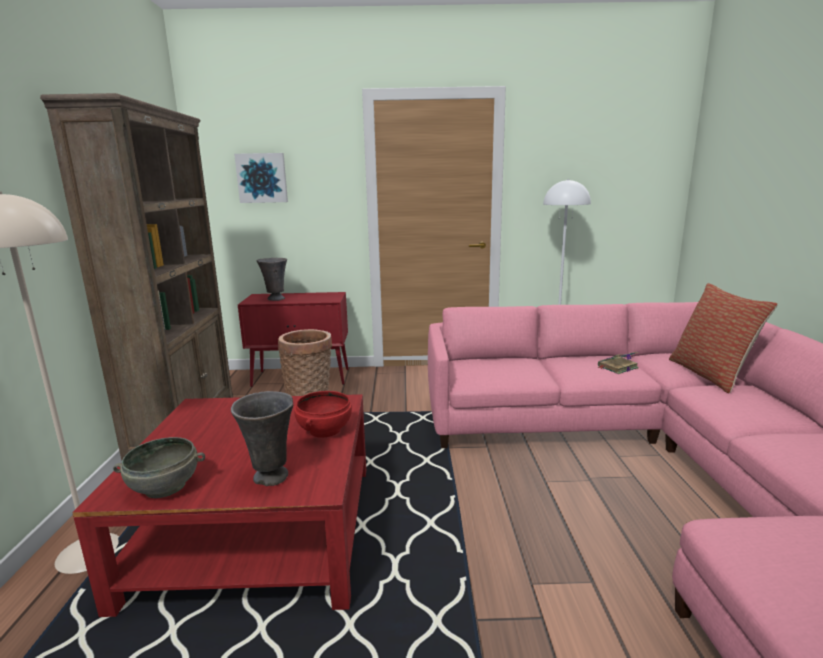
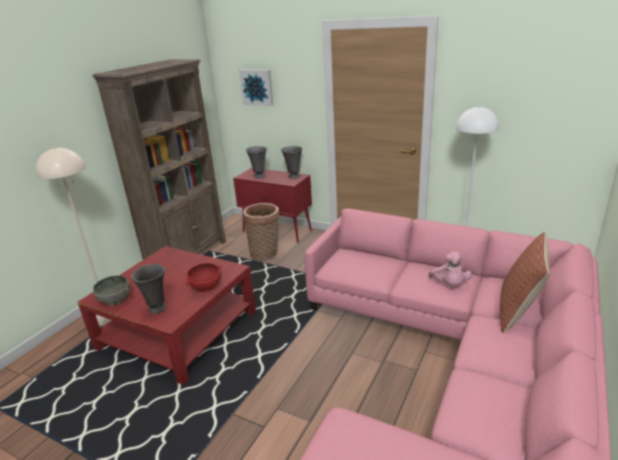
camera: 30 degrees right, 10 degrees up
book [597,352,639,374] -> pink plush toy [429,252,472,286]
none -> grey vase [281,146,302,178]

